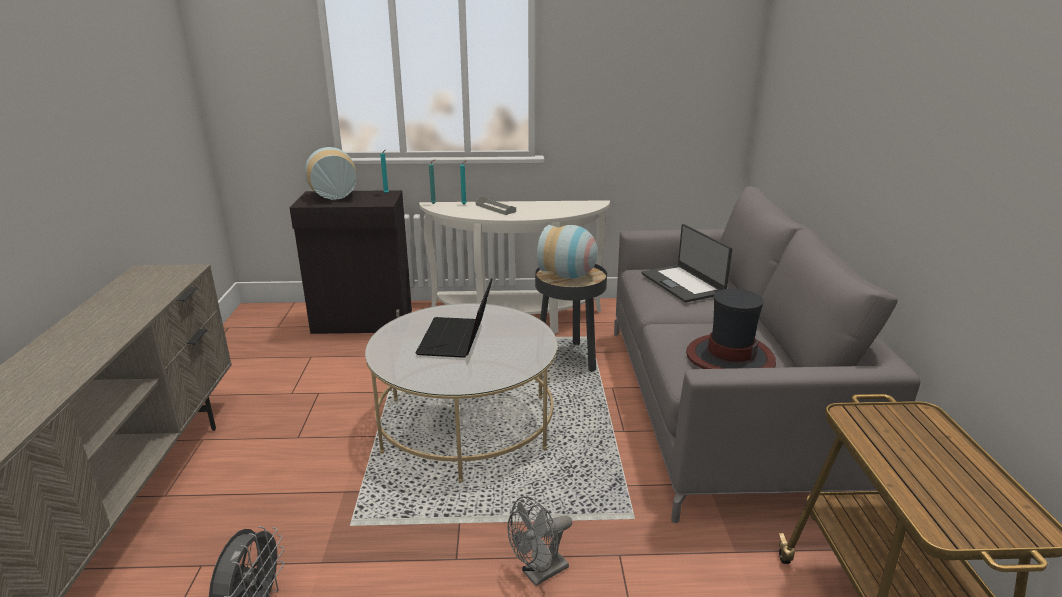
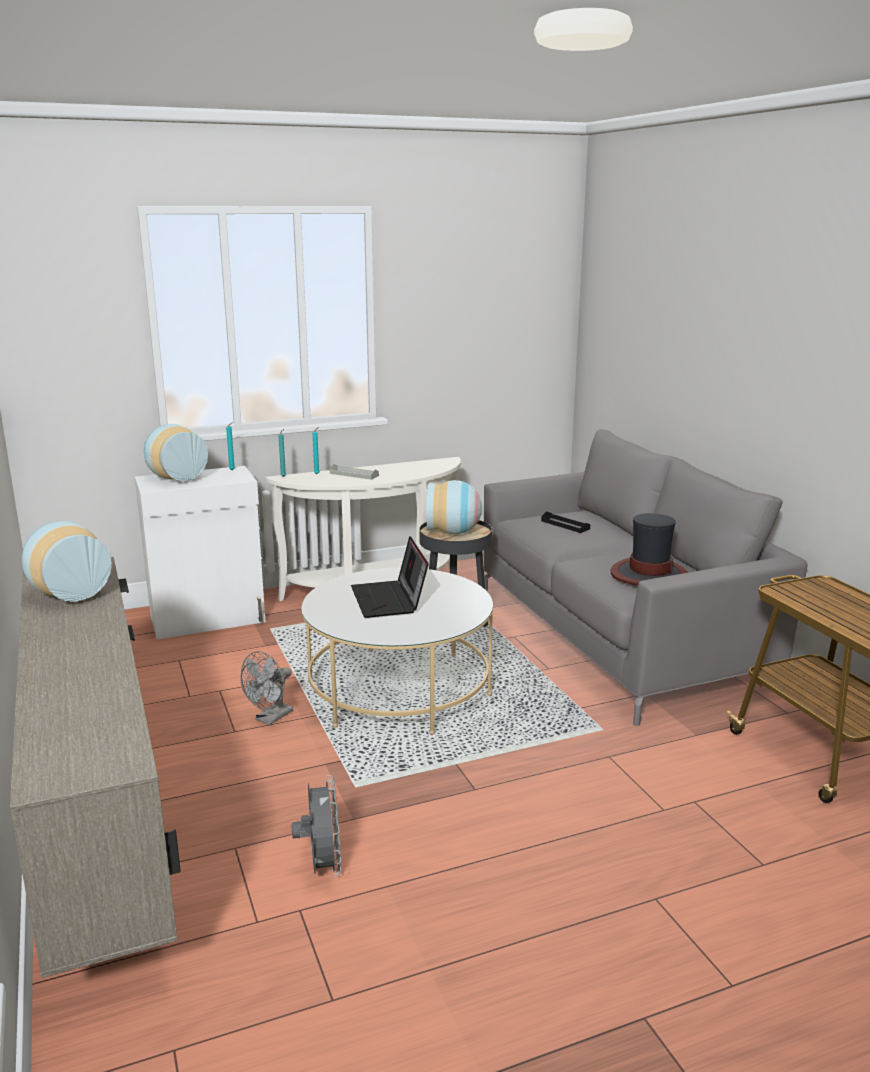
camera: 20 degrees left, 5 degrees down
black cabinet [290,190,412,334] -> white cabinet [135,466,266,639]
grey fan [508,496,572,586] -> grey fan moved to [241,651,293,725]
laptop [641,224,732,302] -> black tray [541,511,590,533]
none -> vase [22,521,112,602]

